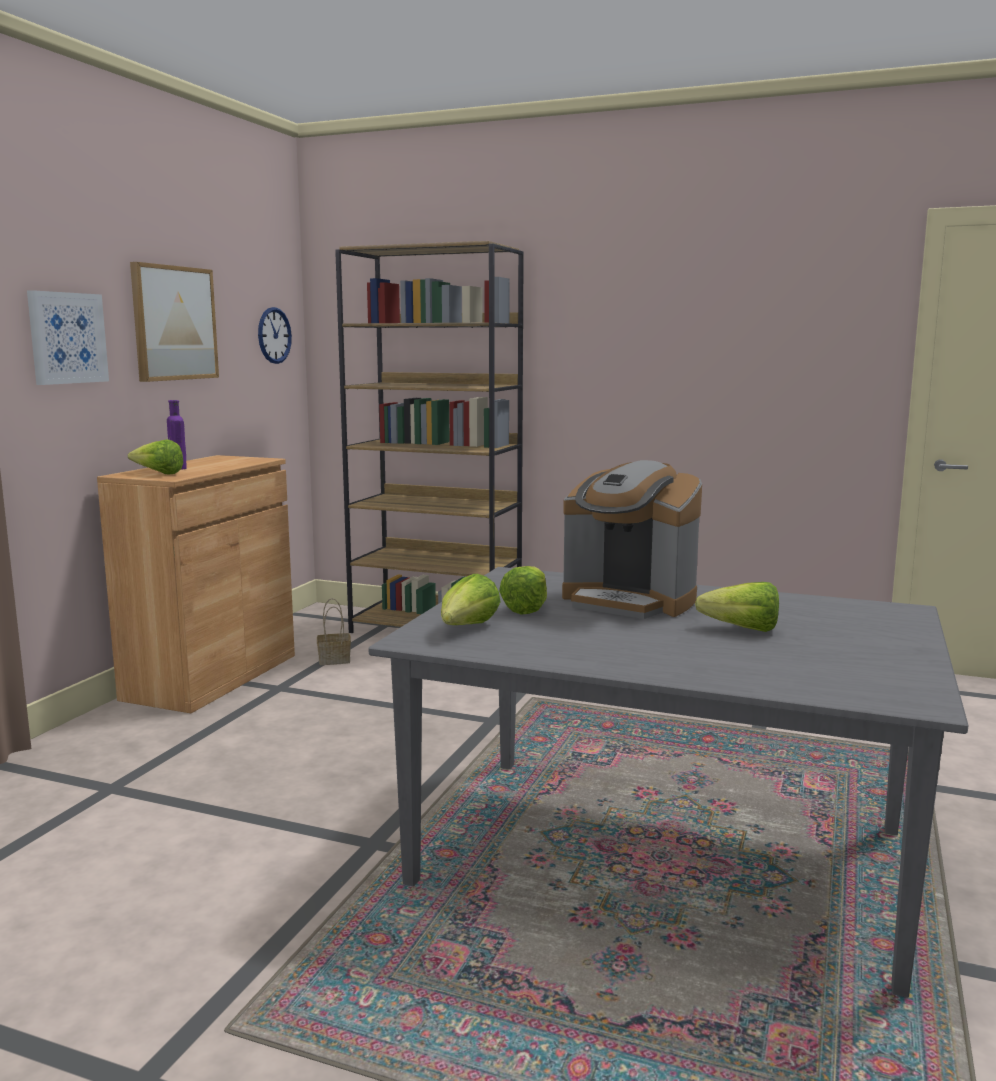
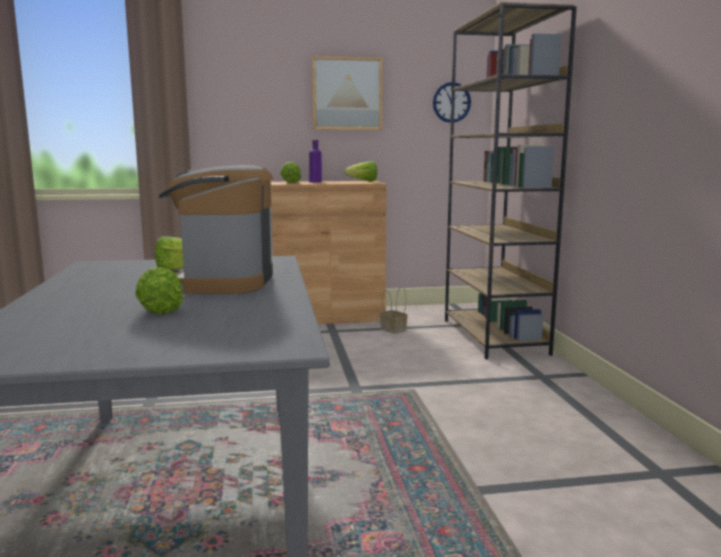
camera: 60 degrees right, 0 degrees up
picture [27,290,109,385] -> none
lettuce [441,574,501,625] -> lettuce moved to [344,161,377,182]

